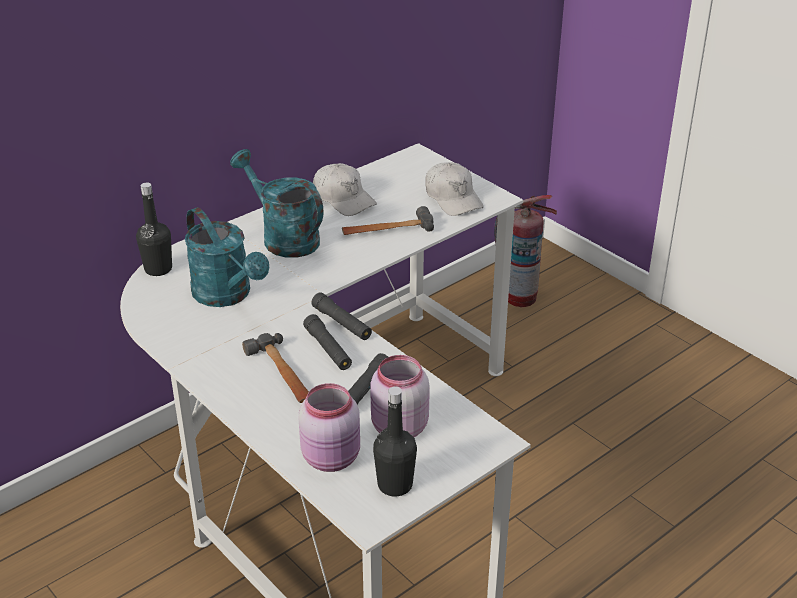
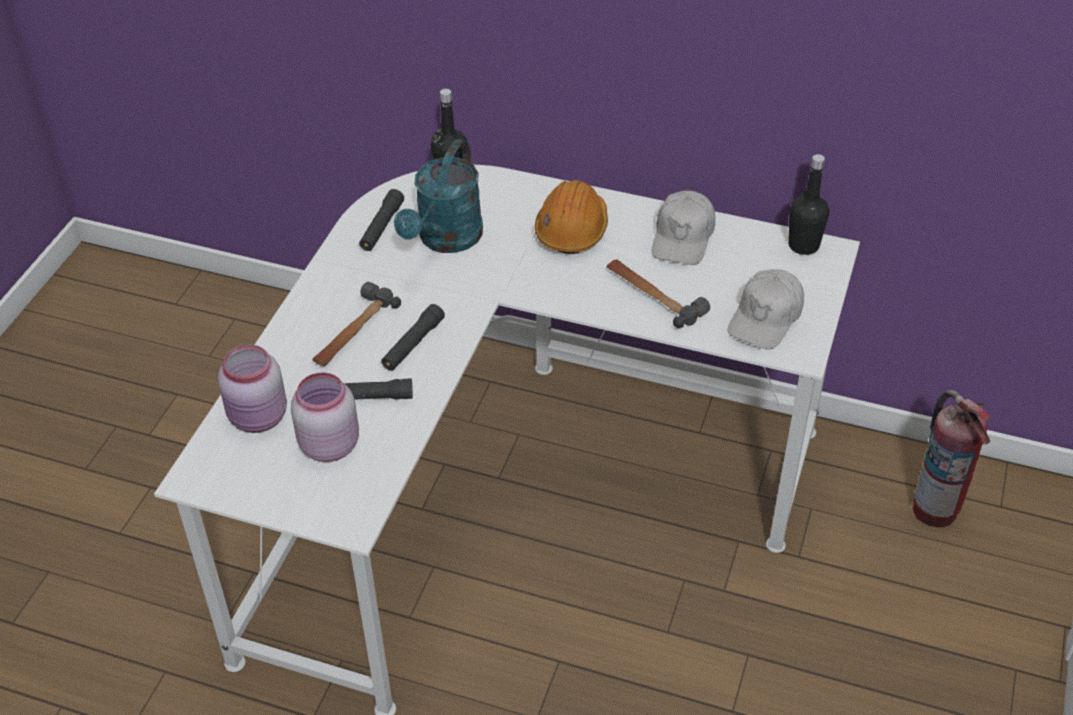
camera: 60 degrees right, 10 degrees up
turquoise watering can [230,149,324,258] -> orange hard hat [535,180,608,254]
black flashlight [312,292,372,340] -> black flashlight moved to [359,189,404,251]
black bottle [373,386,417,496] -> black bottle moved to [788,154,829,255]

